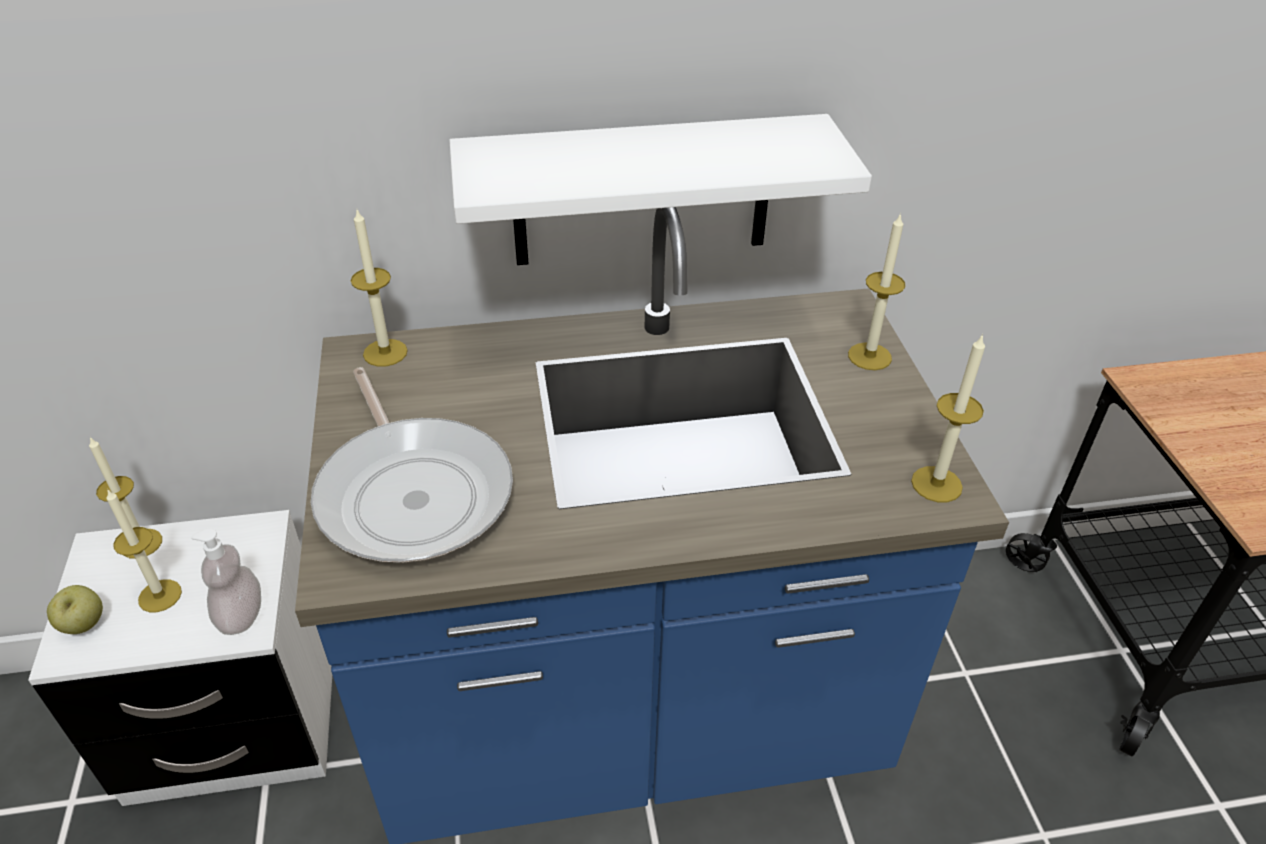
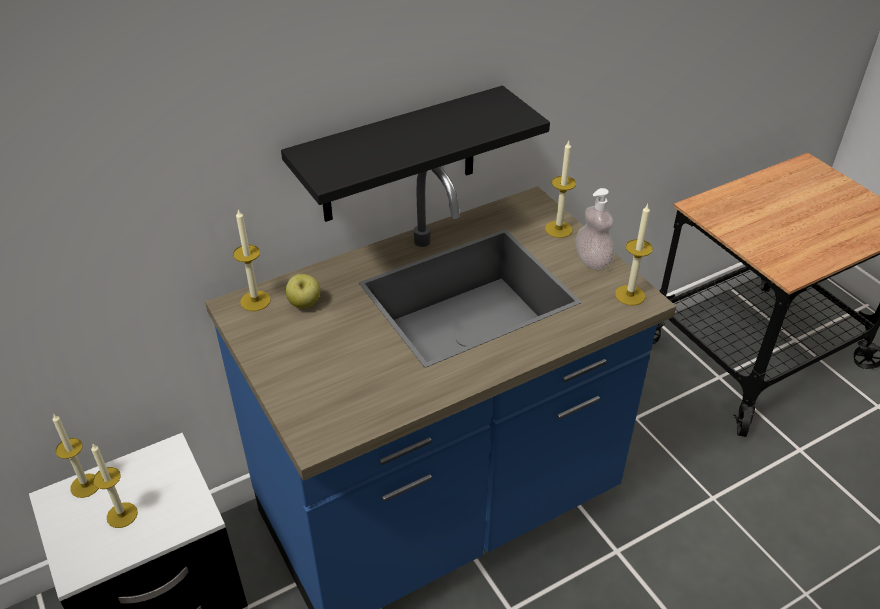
camera: 20 degrees left, 0 degrees up
apple [47,585,103,634] -> apple moved to [285,274,320,308]
soap dispenser [191,528,261,635] -> soap dispenser moved to [575,188,614,270]
frying pan [311,367,513,562] -> none
white shelf [449,114,872,265] -> black shelf [281,86,550,222]

